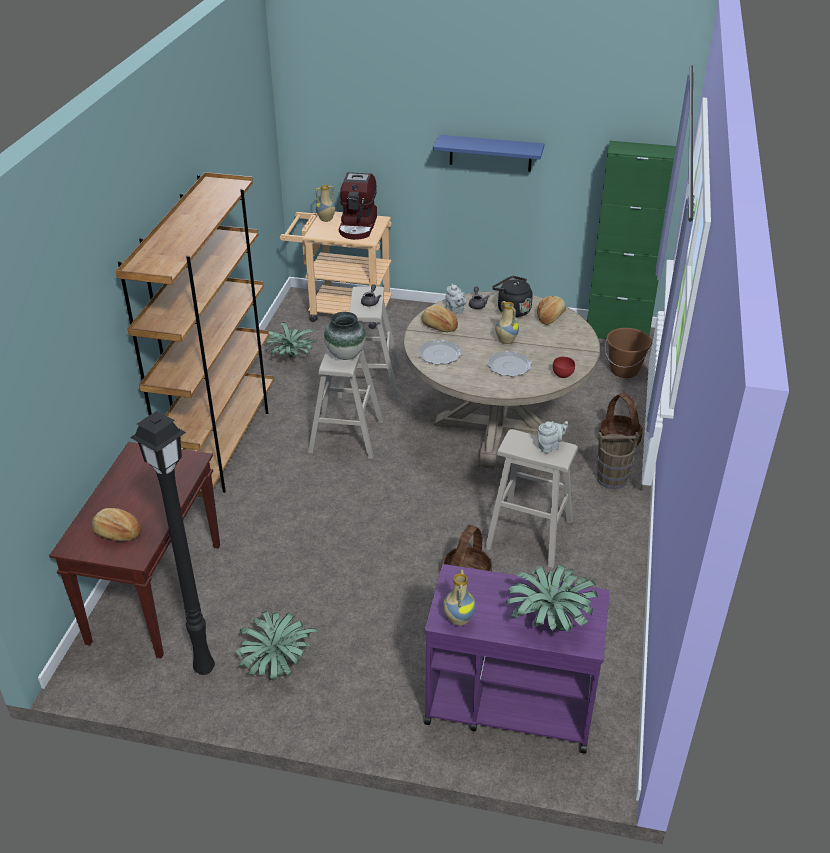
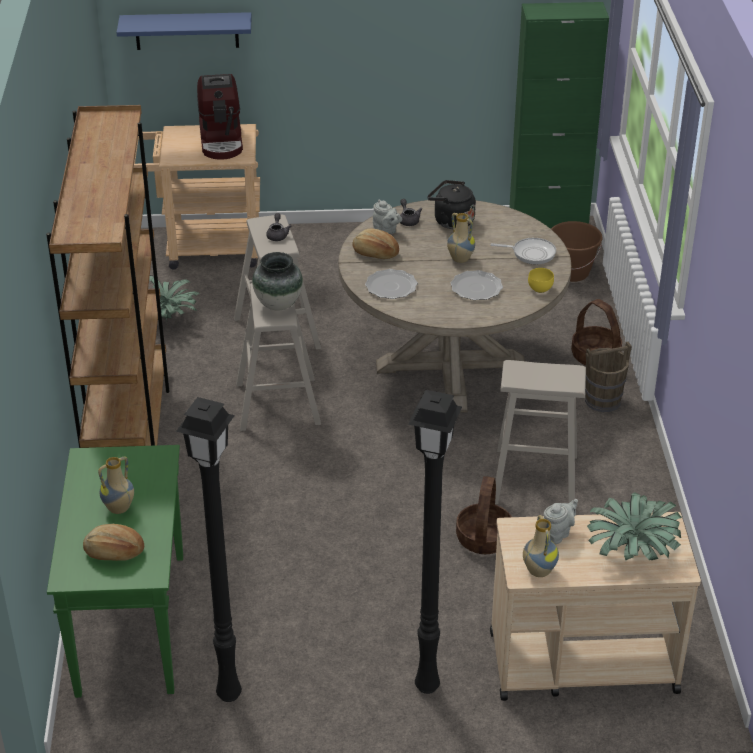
camera: 15 degrees left, 0 degrees up
brown console table [49,442,220,658] -> green console table [47,445,183,698]
potted plant [235,611,318,680] -> none
vase [315,185,336,222] -> vase moved to [98,456,134,514]
purple cart [424,564,610,754] -> beige cart [490,512,701,701]
blue shelf [433,135,544,172] -> blue shelf moved to [116,12,252,50]
bread [537,296,566,325] -> none
grey teapot [537,421,568,453] -> grey teapot moved to [544,499,578,544]
red bowl [553,357,575,378] -> yellow bowl [528,268,554,293]
none -> black floor lamp [408,390,462,694]
none -> frying pan [490,238,556,264]

